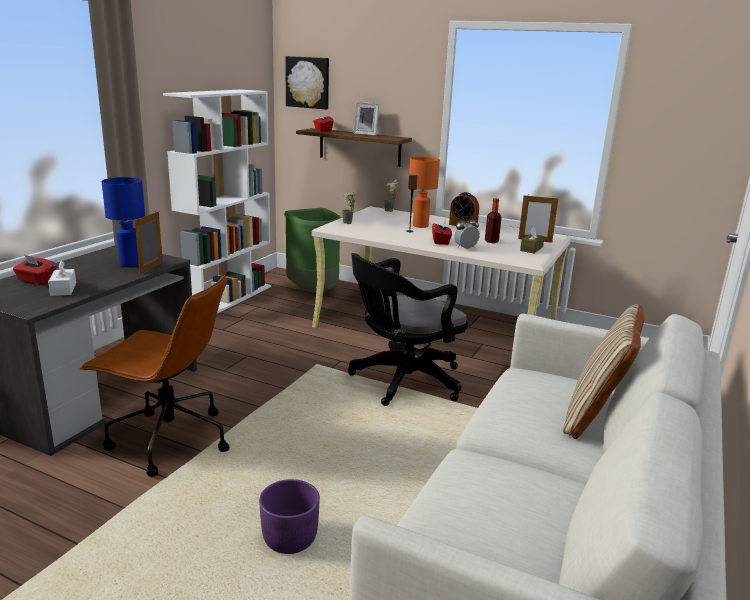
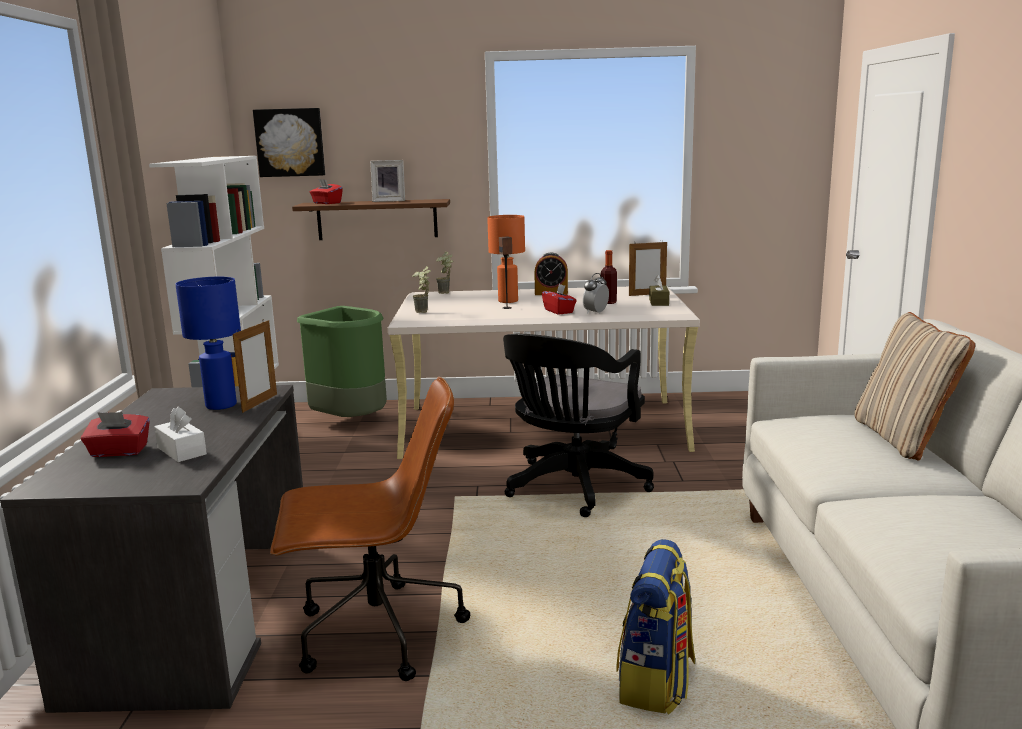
camera: 25 degrees left, 5 degrees down
picture frame [135,212,163,274] -> picture frame turned 150 degrees counterclockwise [233,320,277,413]
purple planter [259,479,320,554] -> backpack [617,539,695,715]

